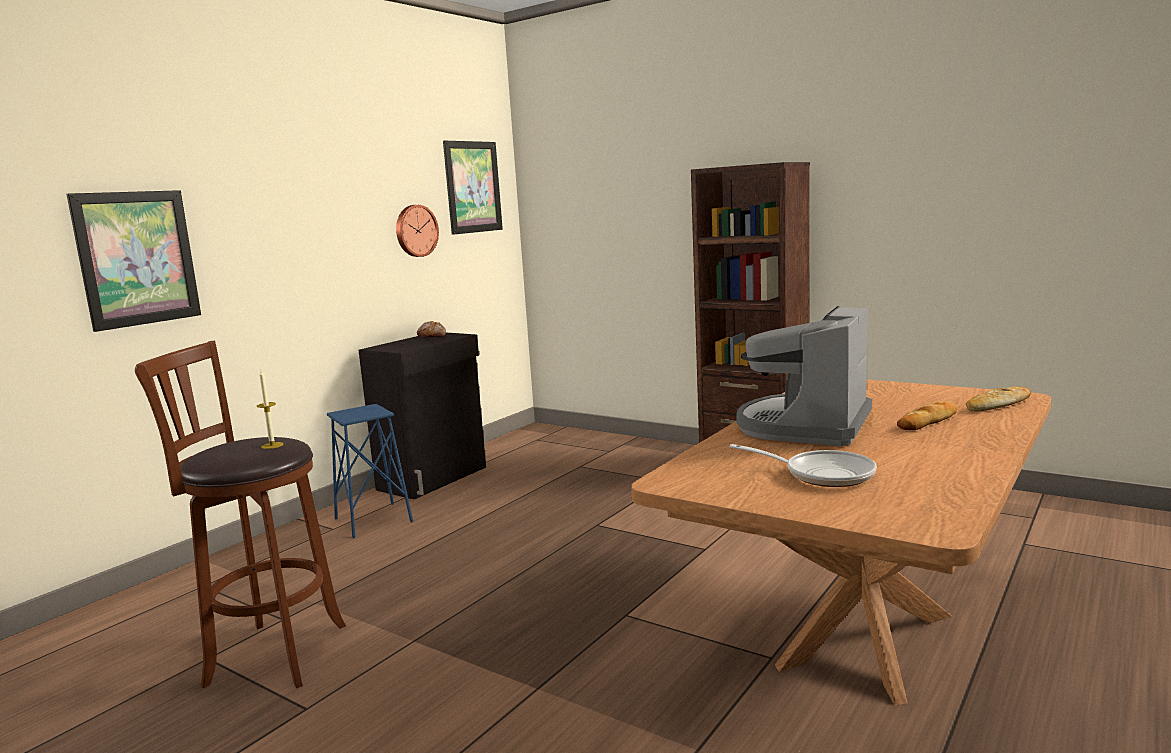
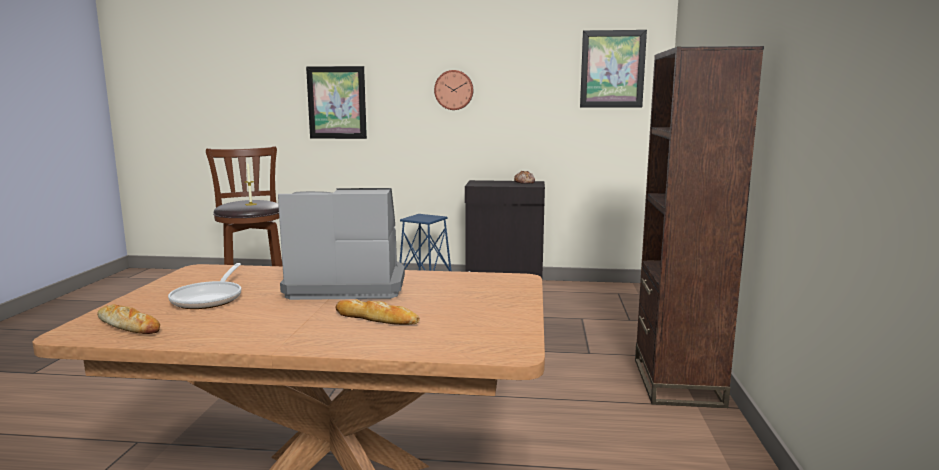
camera: 60 degrees right, 0 degrees up
wall clock [396,205,439,257] -> wall clock moved to [434,70,473,110]
bread [966,386,1031,411] -> bread moved to [97,304,160,334]

